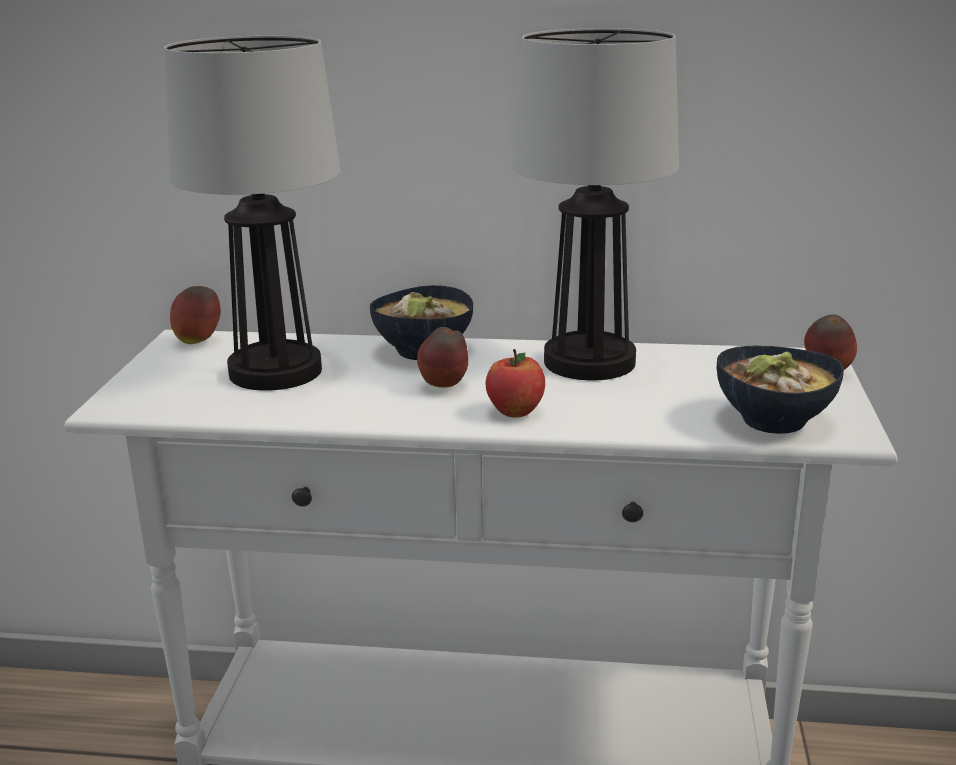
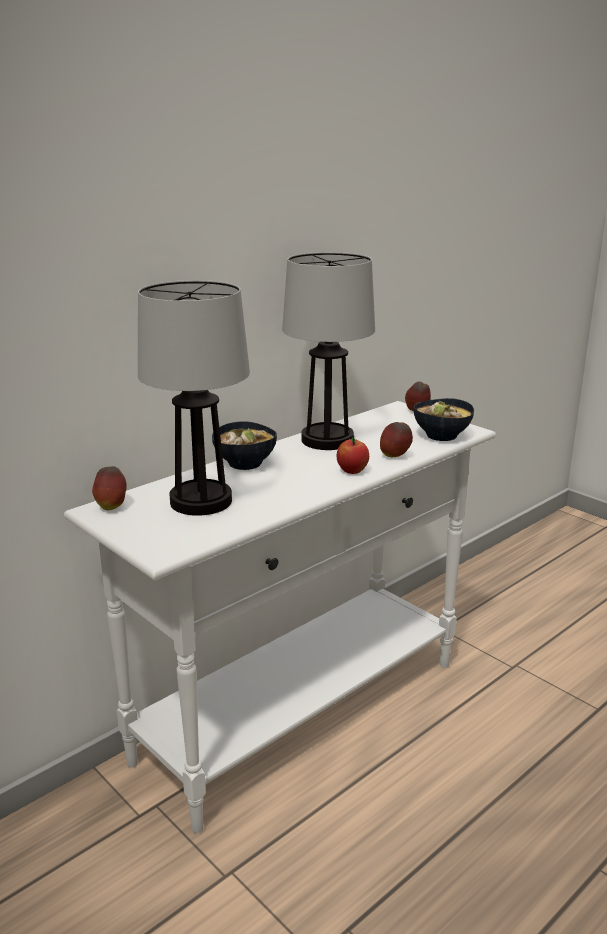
camera: 50 degrees left, 0 degrees up
apple [417,327,468,388] -> apple moved to [380,422,413,457]

